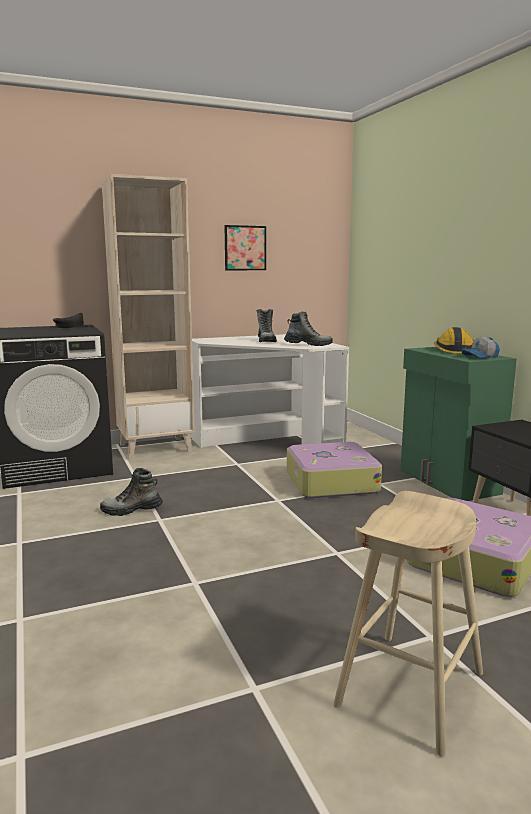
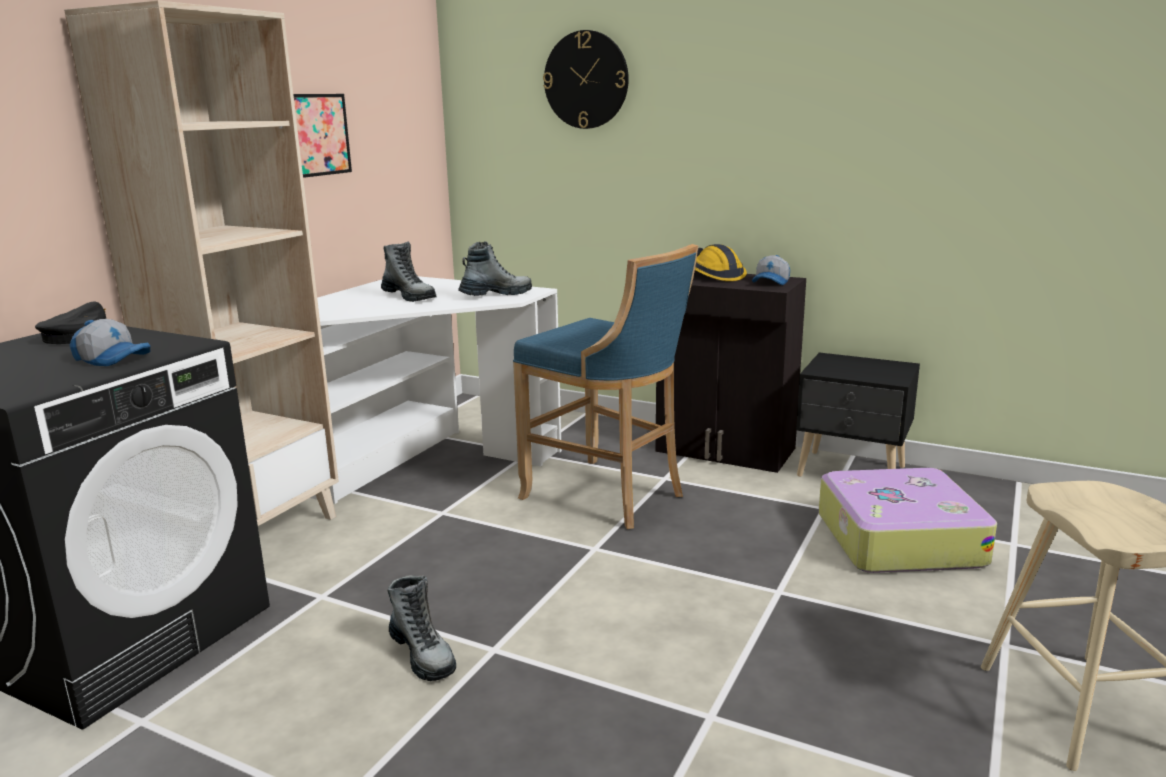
camera: 40 degrees left, 5 degrees up
boot [100,468,163,516] -> boot turned 75 degrees counterclockwise [387,575,456,681]
suitcase [287,442,382,498] -> blue stool [513,244,698,529]
green cabinet [400,347,517,501] -> black cabinet [656,271,806,473]
none -> cap [70,319,150,366]
none -> wall clock [543,30,629,129]

